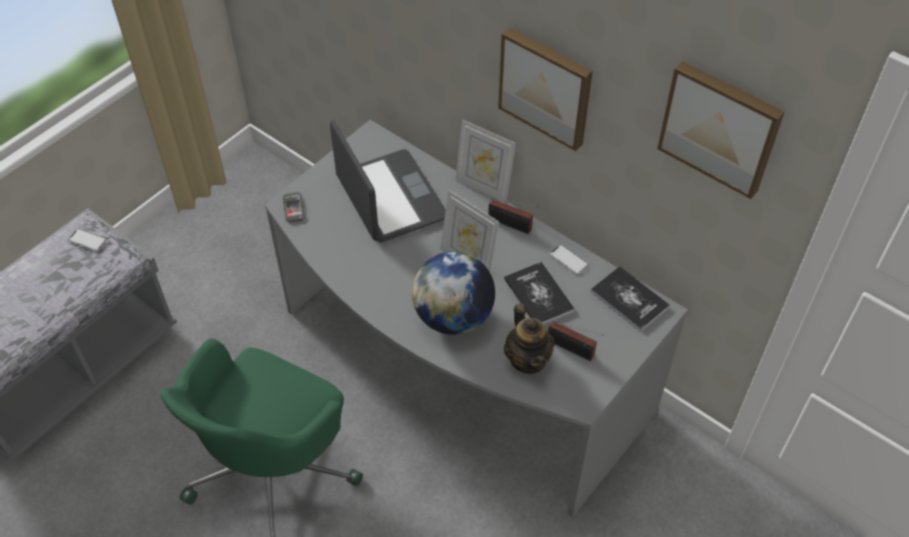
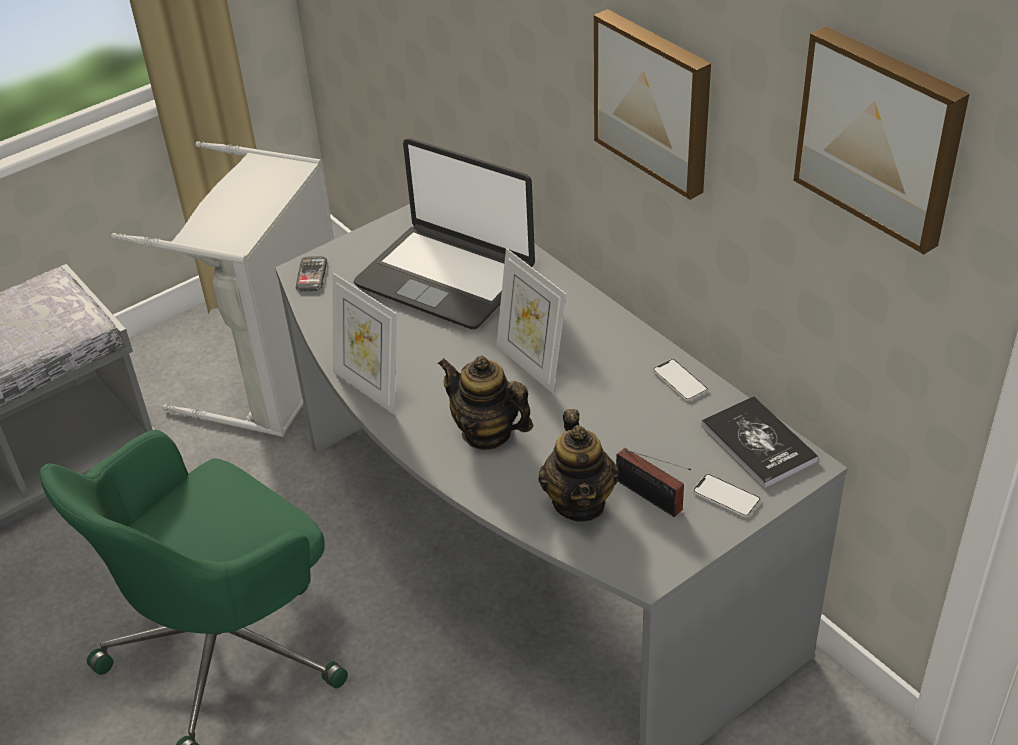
camera: 15 degrees right, 10 degrees down
phone [68,228,107,251] -> phone moved to [693,474,761,517]
laptop [330,120,446,243] -> laptop turned 135 degrees clockwise [353,138,535,329]
globe [412,251,495,335] -> teapot [438,356,533,450]
picture frame [455,120,516,203] -> picture frame moved to [332,273,397,414]
radio [488,199,538,234] -> none
book [504,261,575,324] -> none
none -> grey laundry basket [111,141,334,437]

